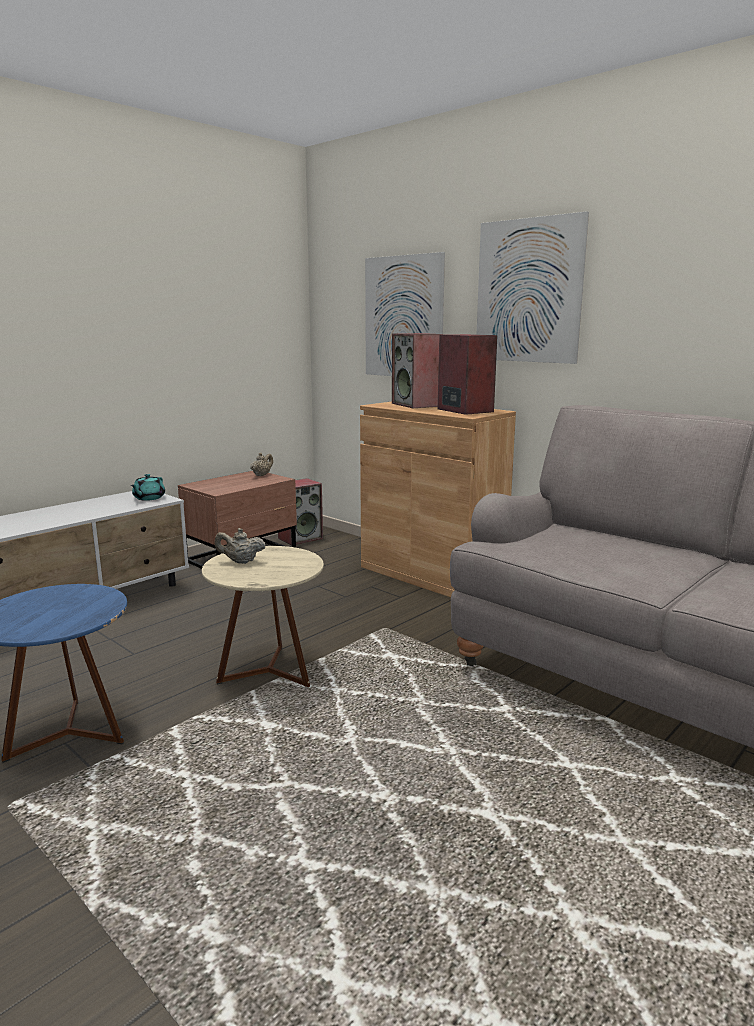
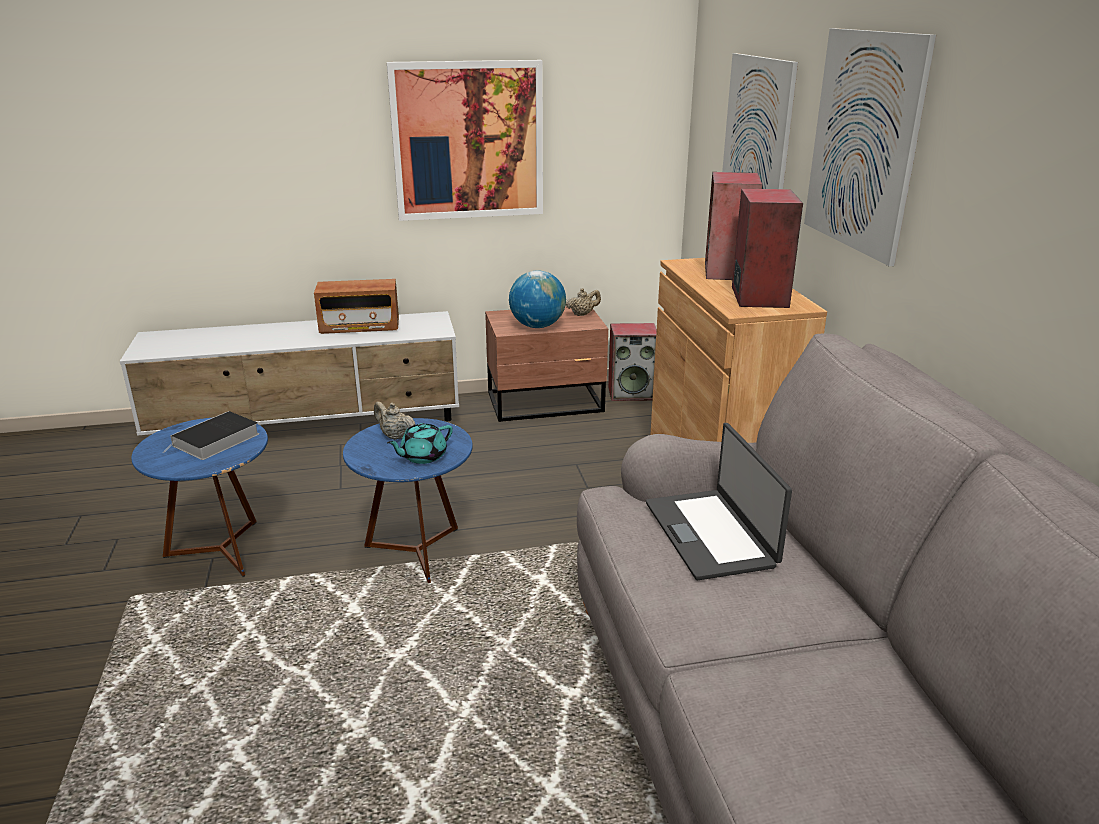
camera: 35 degrees right, 10 degrees up
turquoise teapot [131,474,165,501] -> turquoise teapot moved to [387,423,453,464]
beige side table [202,546,324,687] -> blue side table [343,418,473,583]
none -> book [163,411,259,460]
none -> radio [314,279,399,334]
none -> picture [387,60,543,221]
none -> globe [509,270,566,328]
none -> laptop [646,423,792,580]

